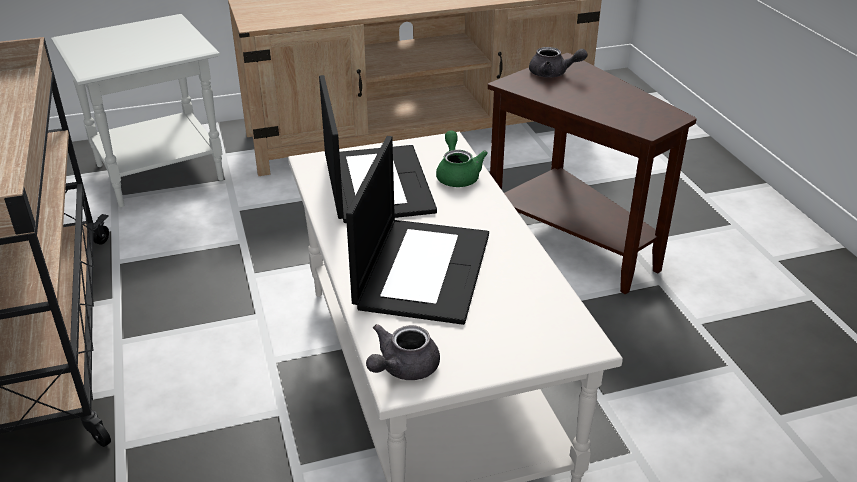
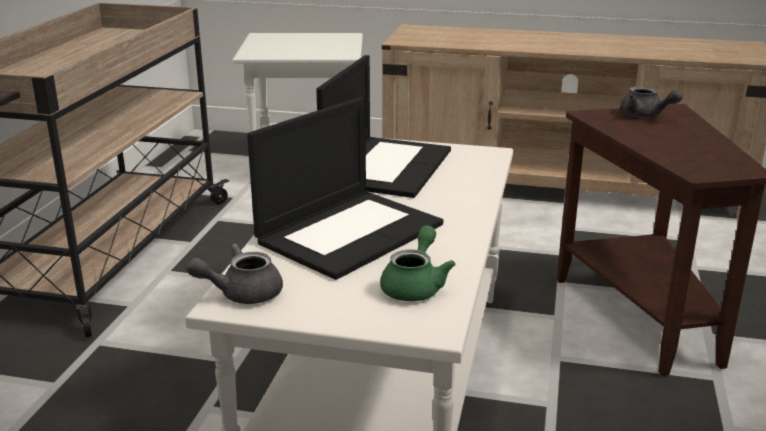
camera: 30 degrees right, 10 degrees down
green teapot [436,131,488,187] -> green teapot moved to [380,225,456,301]

